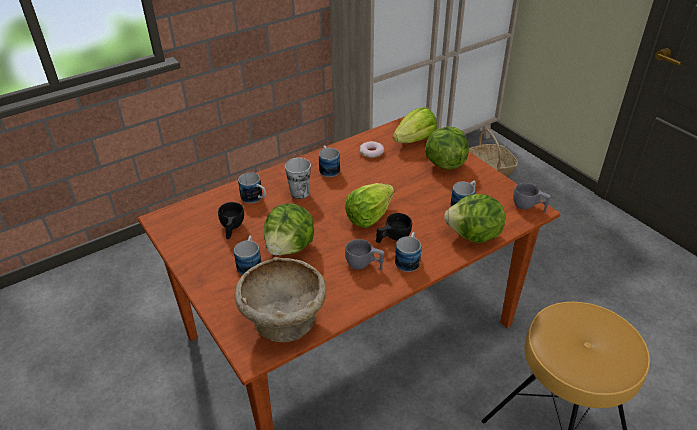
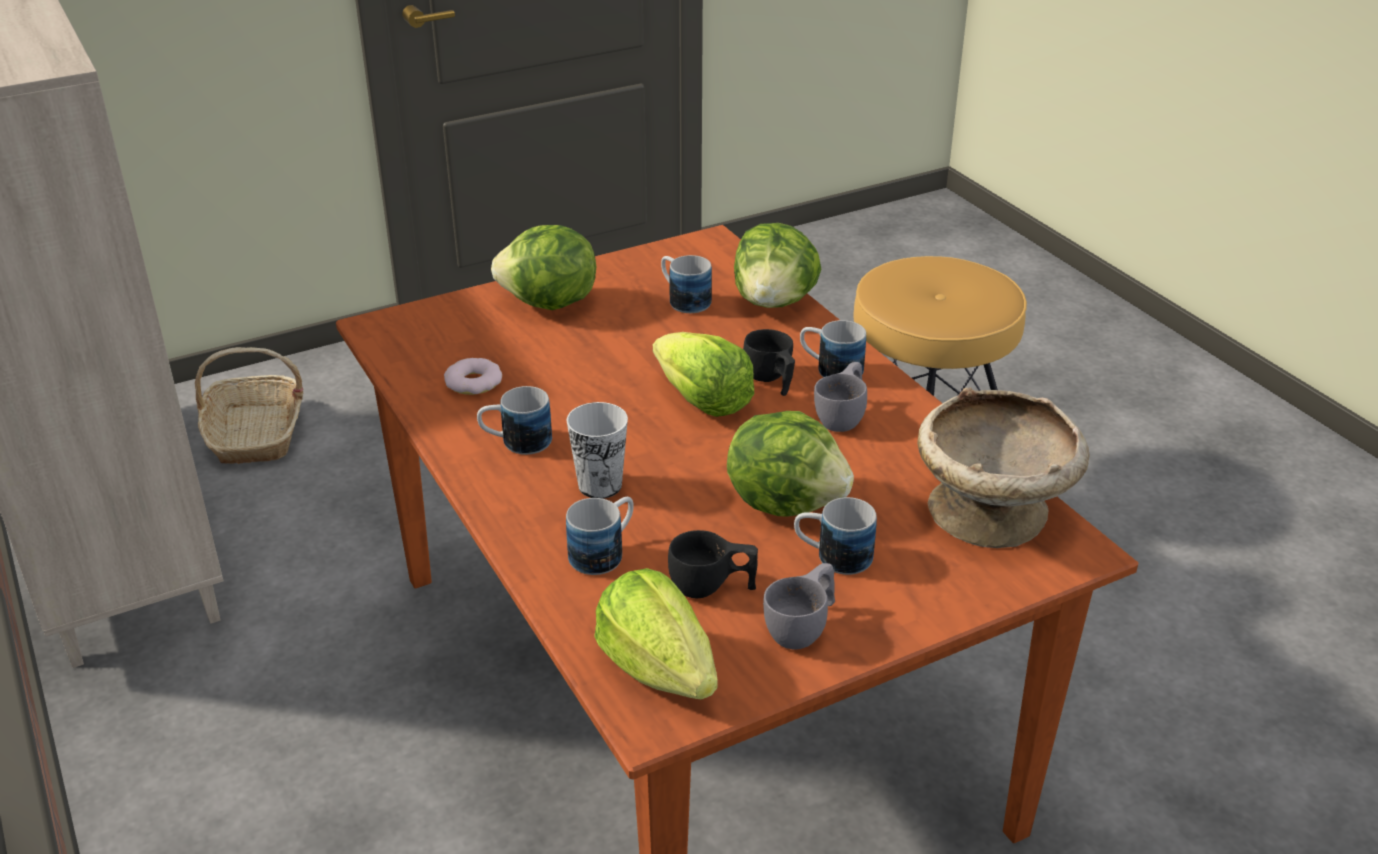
camera: 85 degrees left, 5 degrees down
lettuce [393,107,437,143] -> lettuce moved to [594,568,718,699]
grey cup [513,183,551,213] -> grey cup moved to [763,563,835,649]

